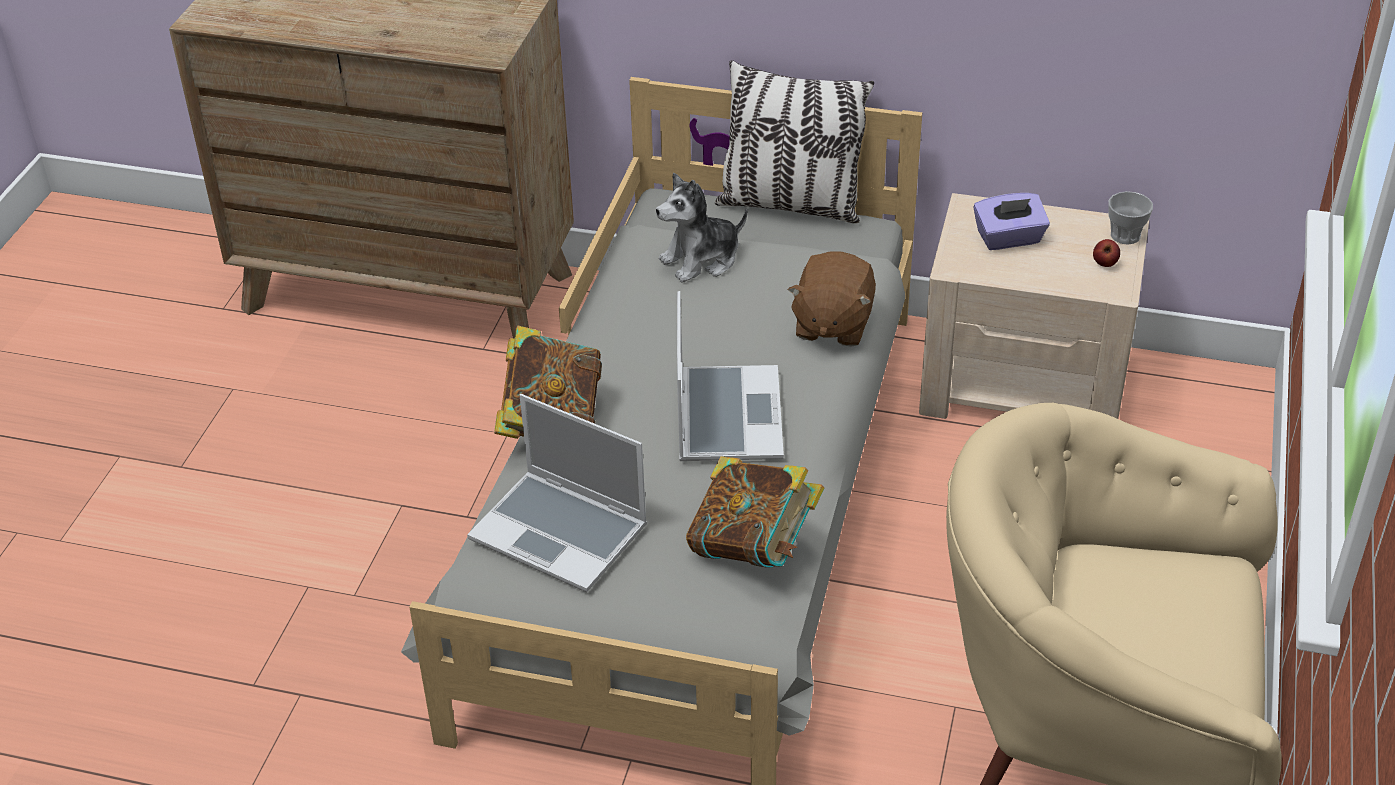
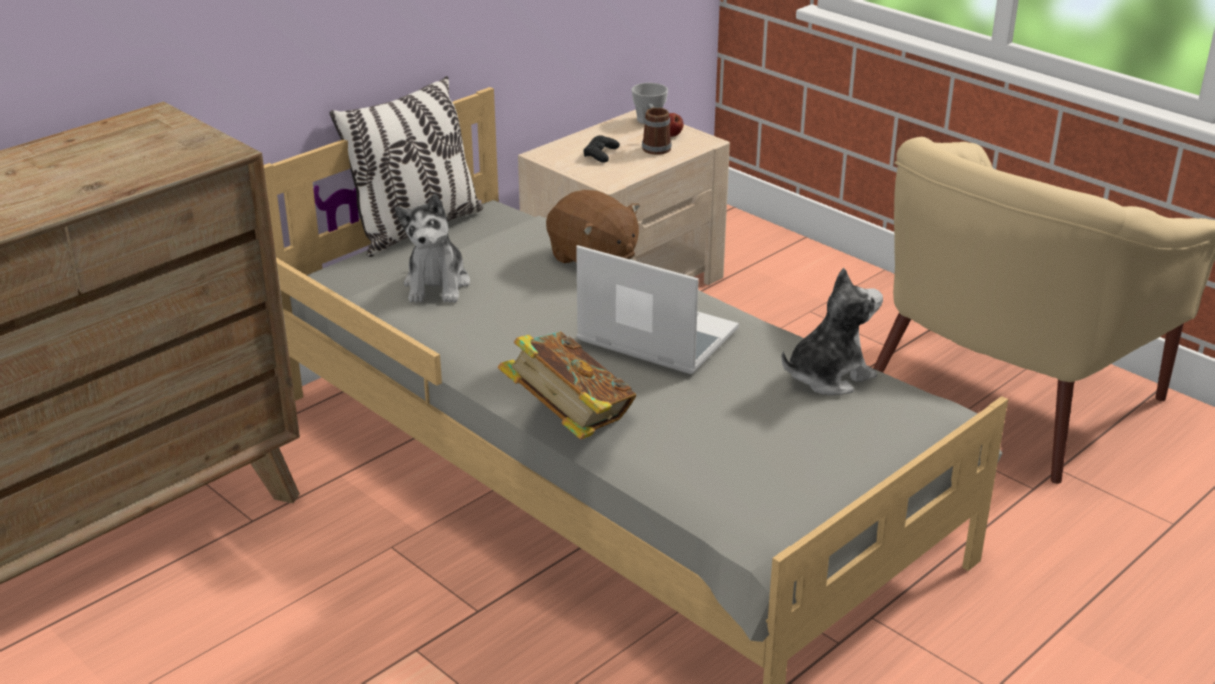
camera: 60 degrees left, 10 degrees down
laptop [467,394,647,593] -> none
book [686,456,824,568] -> plush toy [781,268,883,396]
purple tissue box [973,193,1050,250] -> black game controller [583,135,620,163]
none -> mug [642,104,672,155]

